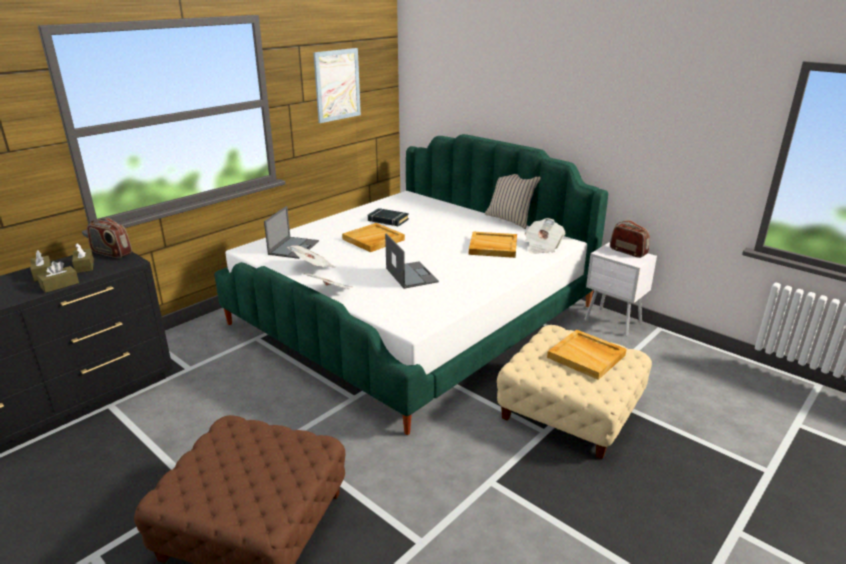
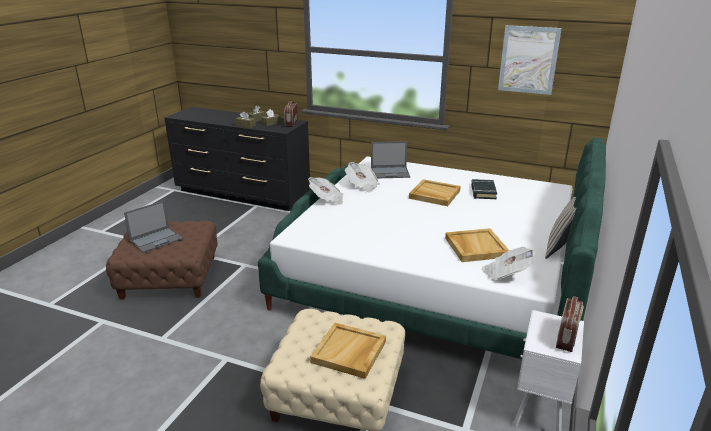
camera: 70 degrees right, 0 degrees up
laptop [385,233,439,289] -> laptop moved to [124,200,183,253]

